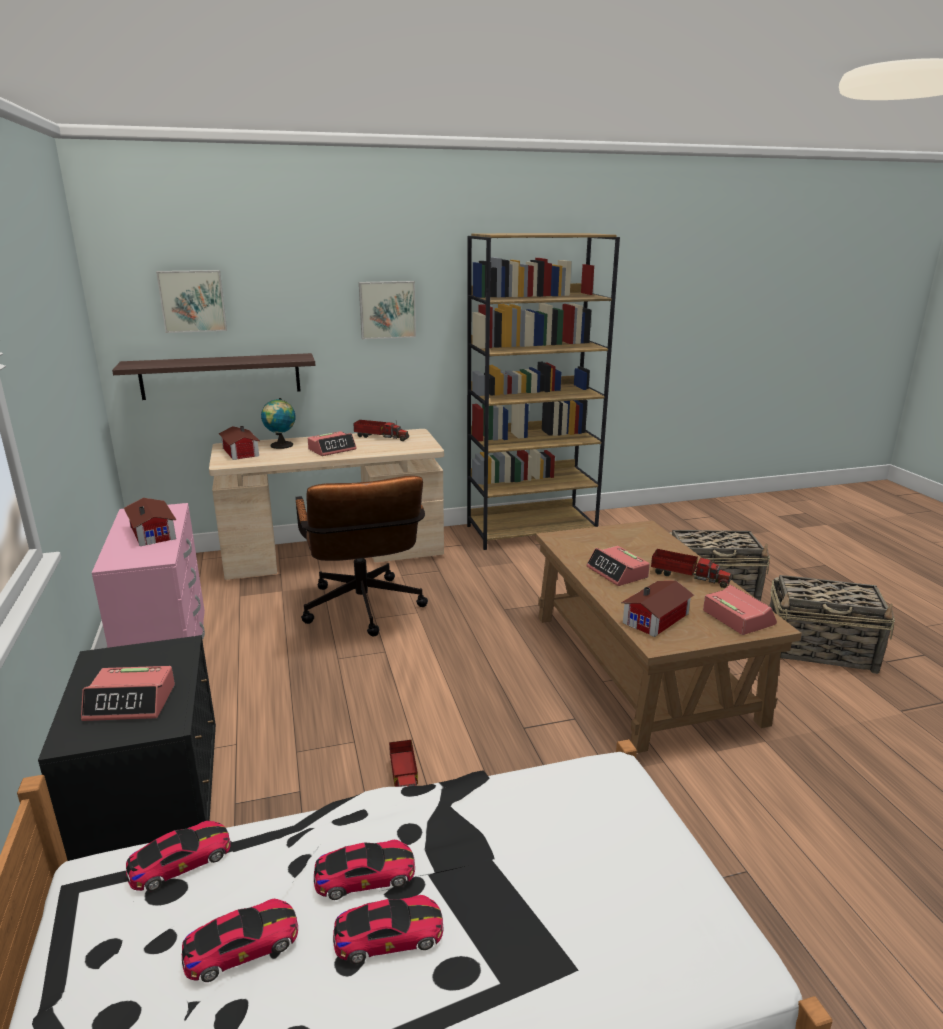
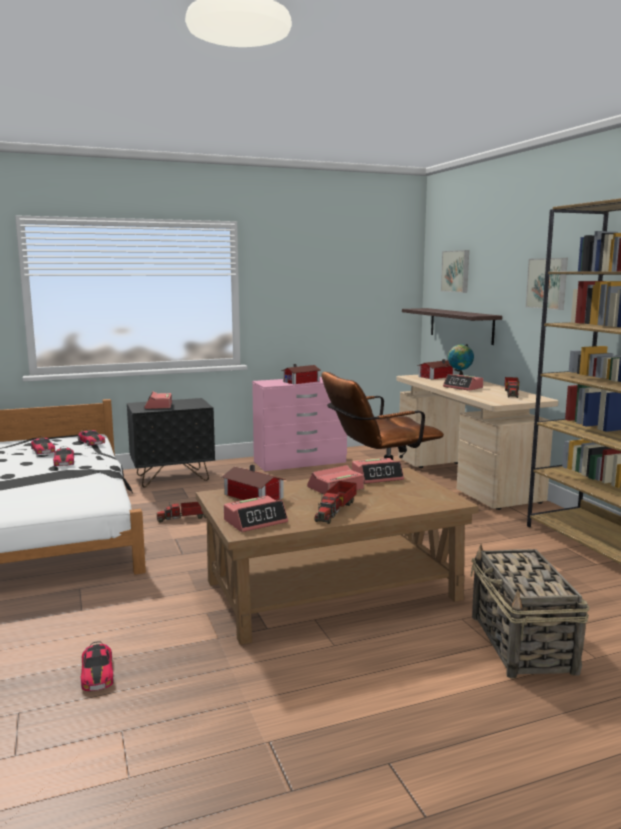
camera: 85 degrees right, 10 degrees down
toy car [333,895,443,964] -> toy car moved to [81,641,114,691]
basket [769,575,895,674] -> none
none -> alarm clock [352,458,404,484]

